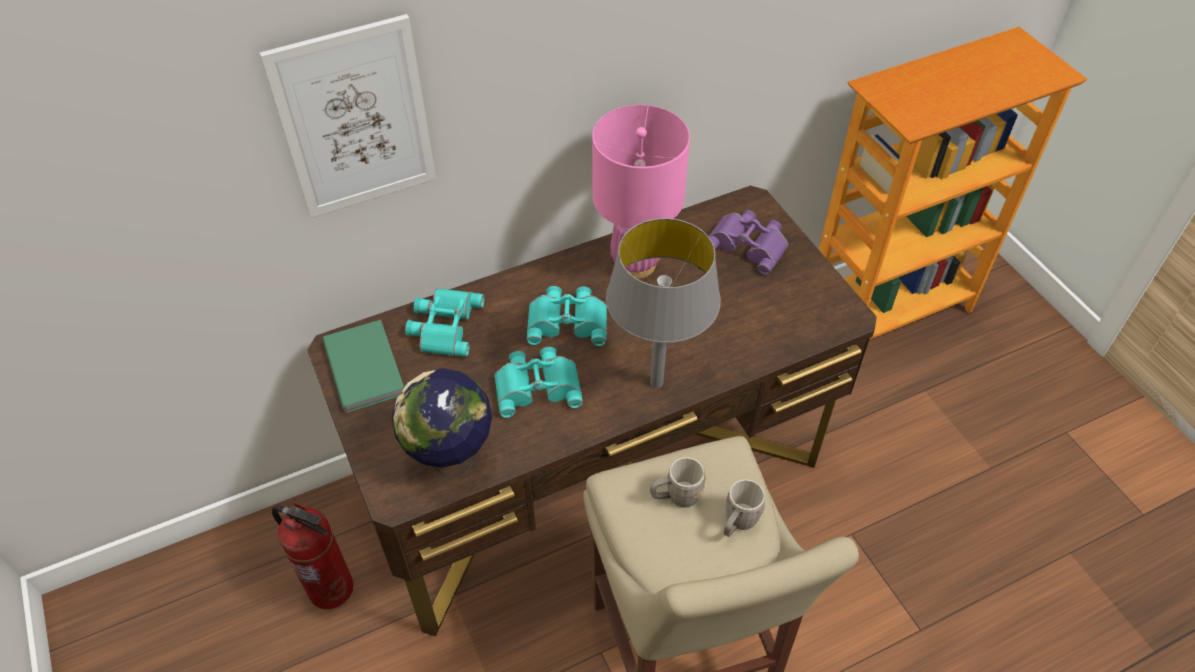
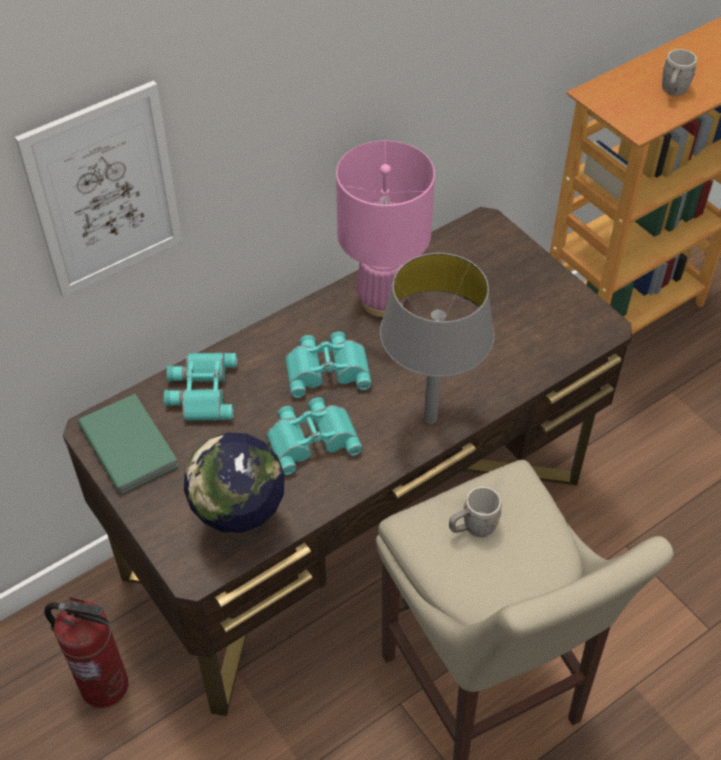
camera: 10 degrees left, 0 degrees up
purple binoculars [709,210,788,275] -> none
grey mug [724,479,765,537] -> grey mug moved to [662,49,697,95]

